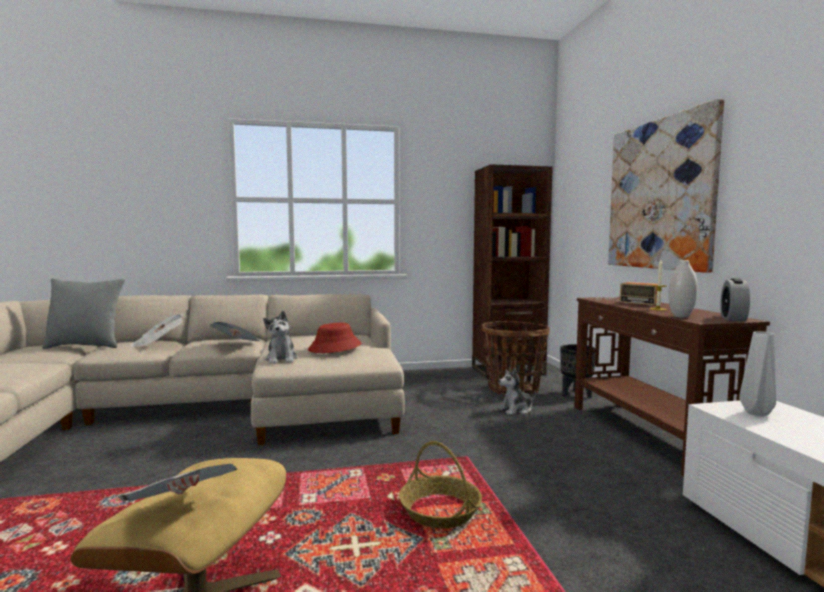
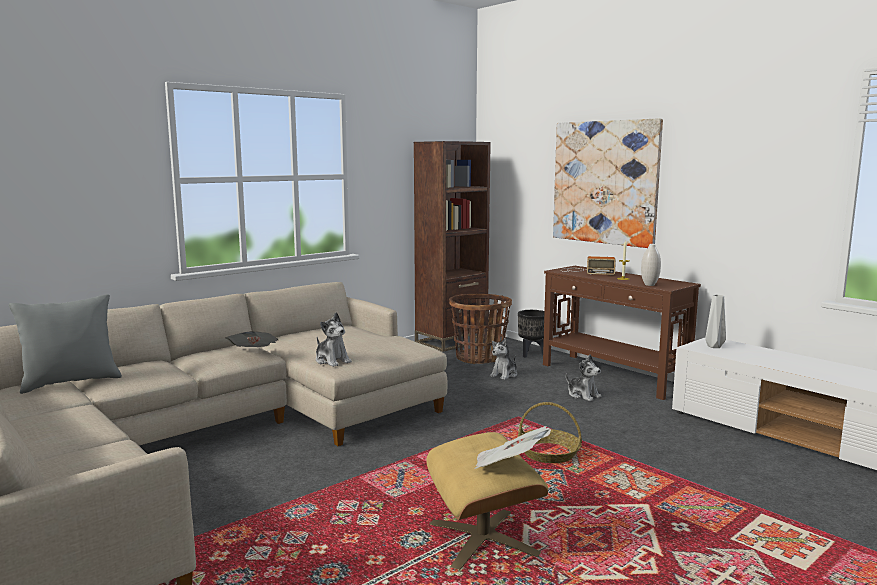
camera: 30 degrees left, 5 degrees up
newspaper [130,314,184,347] -> none
red hat [308,322,361,353] -> none
alarm clock [720,278,750,321] -> none
none -> plush toy [566,354,602,401]

